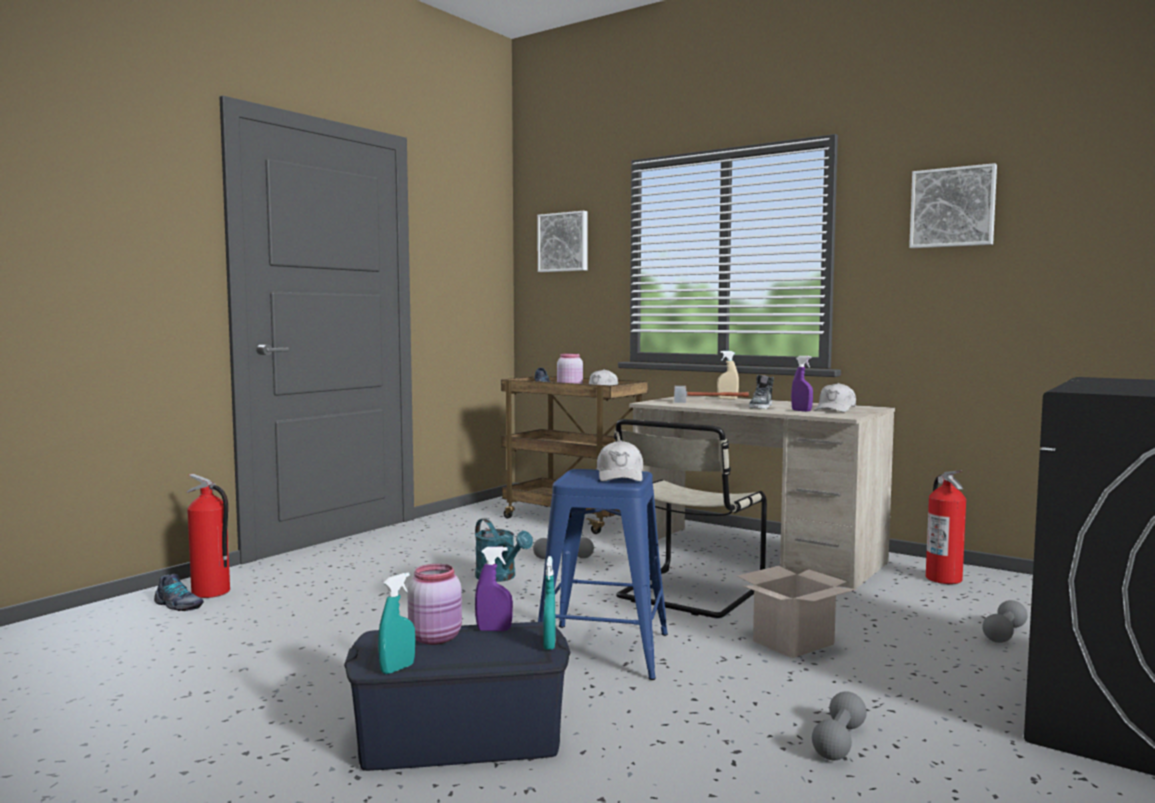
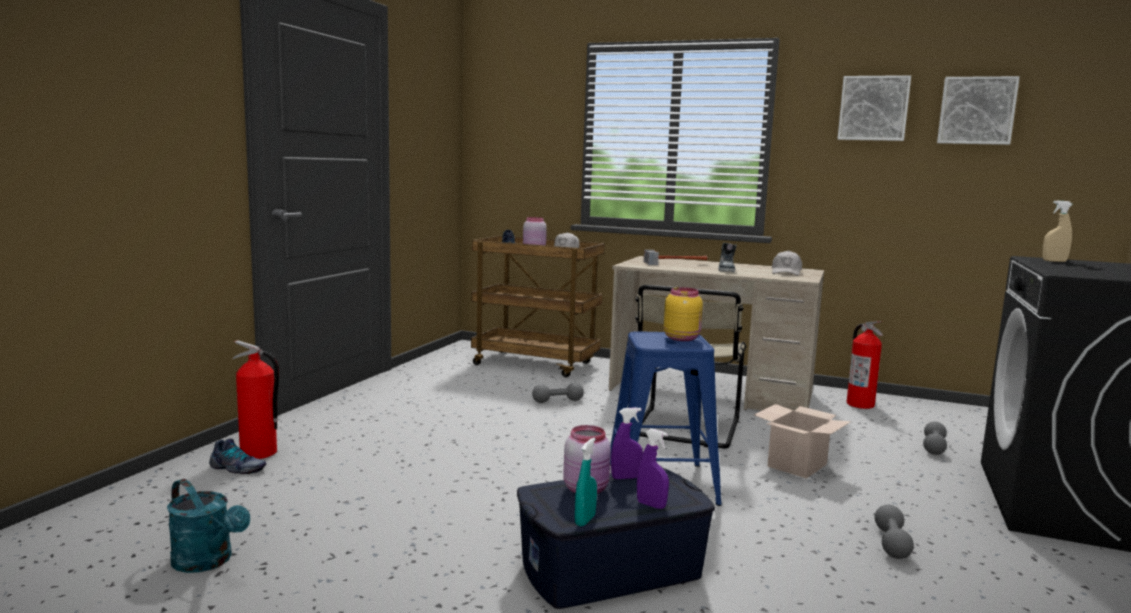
camera: 15 degrees left, 5 degrees up
turquoise watering can [475,518,533,582] -> turquoise watering can moved to [167,479,250,573]
picture [537,211,588,272] -> picture moved to [937,76,1020,145]
turquoise spray bottle [543,556,556,650] -> none
white cap [597,440,643,482] -> yellow jar [664,287,703,341]
beige spray bottle [717,351,739,400] -> beige spray bottle moved to [1043,200,1073,262]
purple spray bottle [791,356,813,412] -> purple spray bottle moved to [637,429,669,509]

